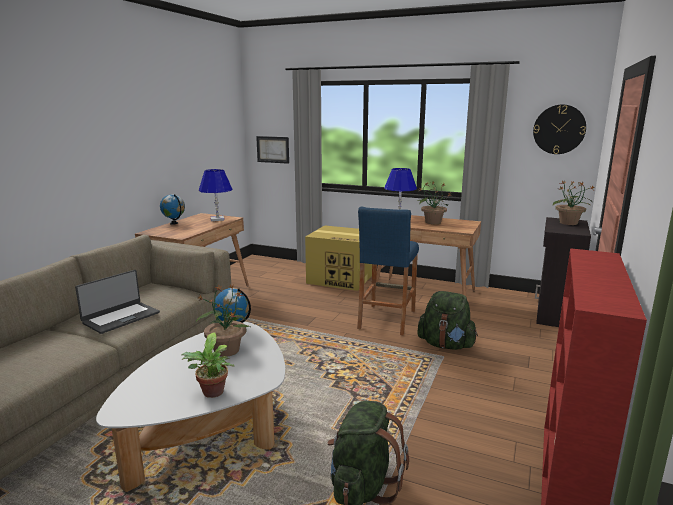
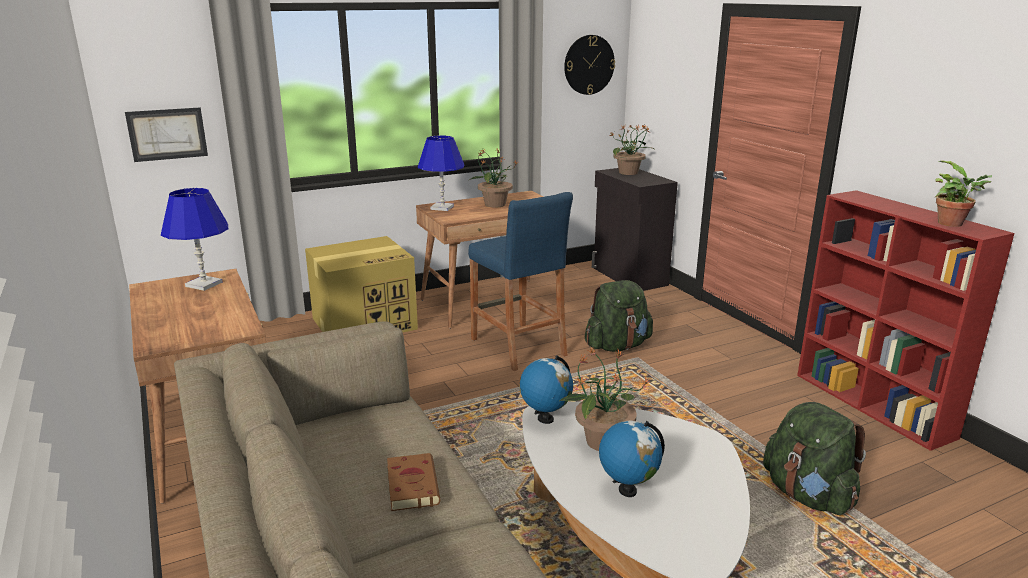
camera: 50 degrees left, 5 degrees up
laptop [75,270,160,334] -> brown book [387,453,440,511]
globe [160,194,185,225] -> globe moved to [599,421,665,497]
potted plant [181,332,234,398] -> potted plant moved to [935,160,992,227]

